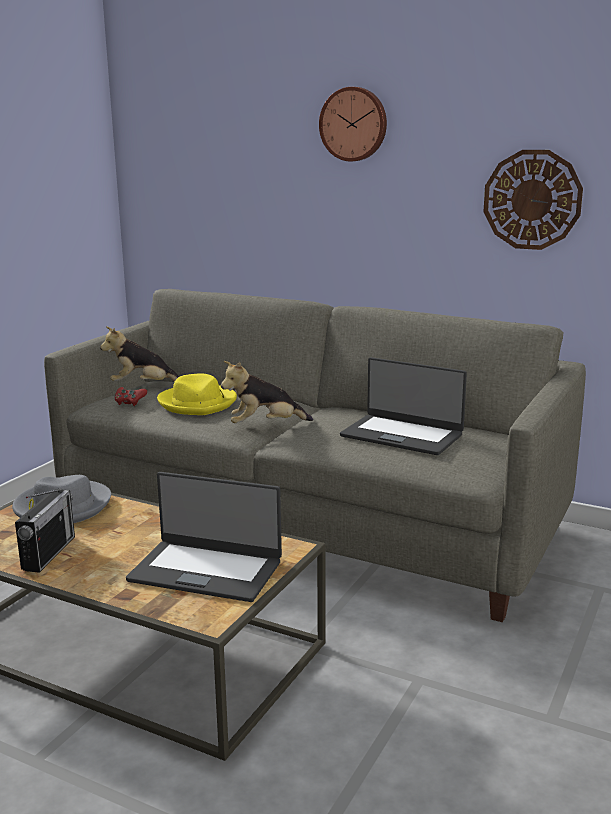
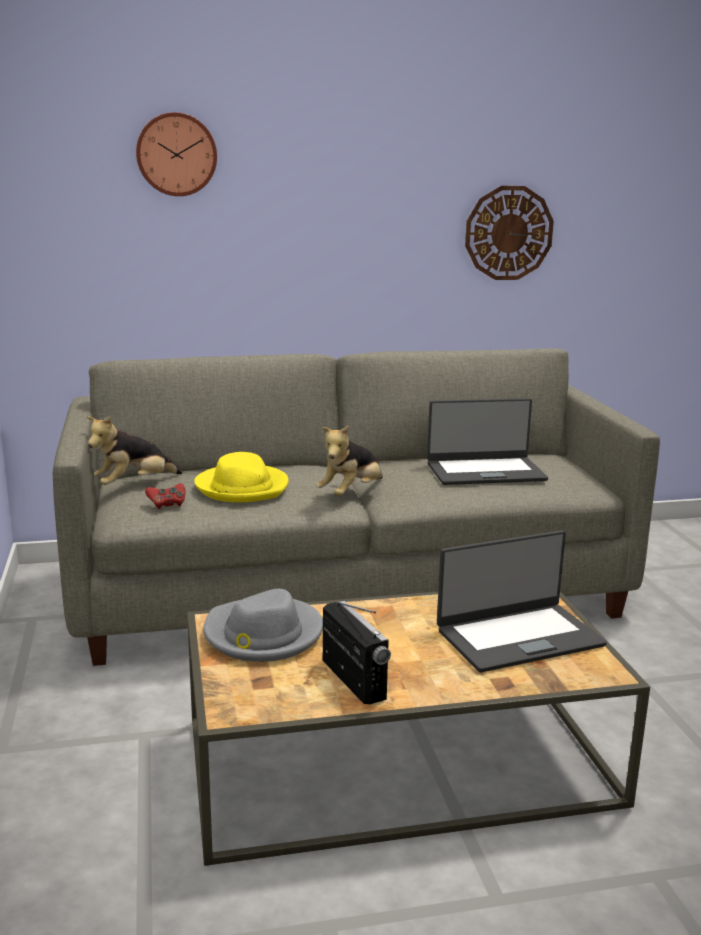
camera: 40 degrees left, 0 degrees up
wall clock [319,87,387,161] -> wall clock moved to [136,112,217,196]

